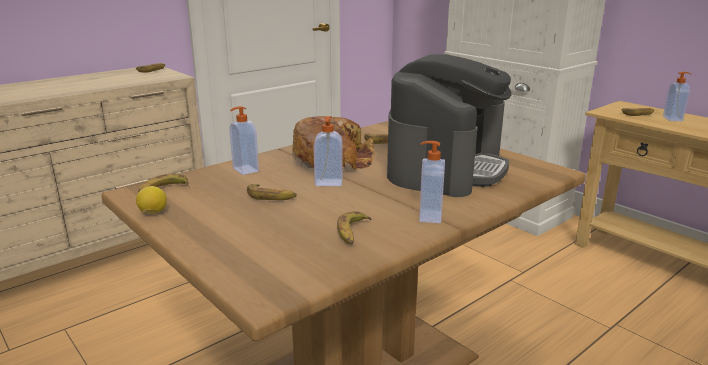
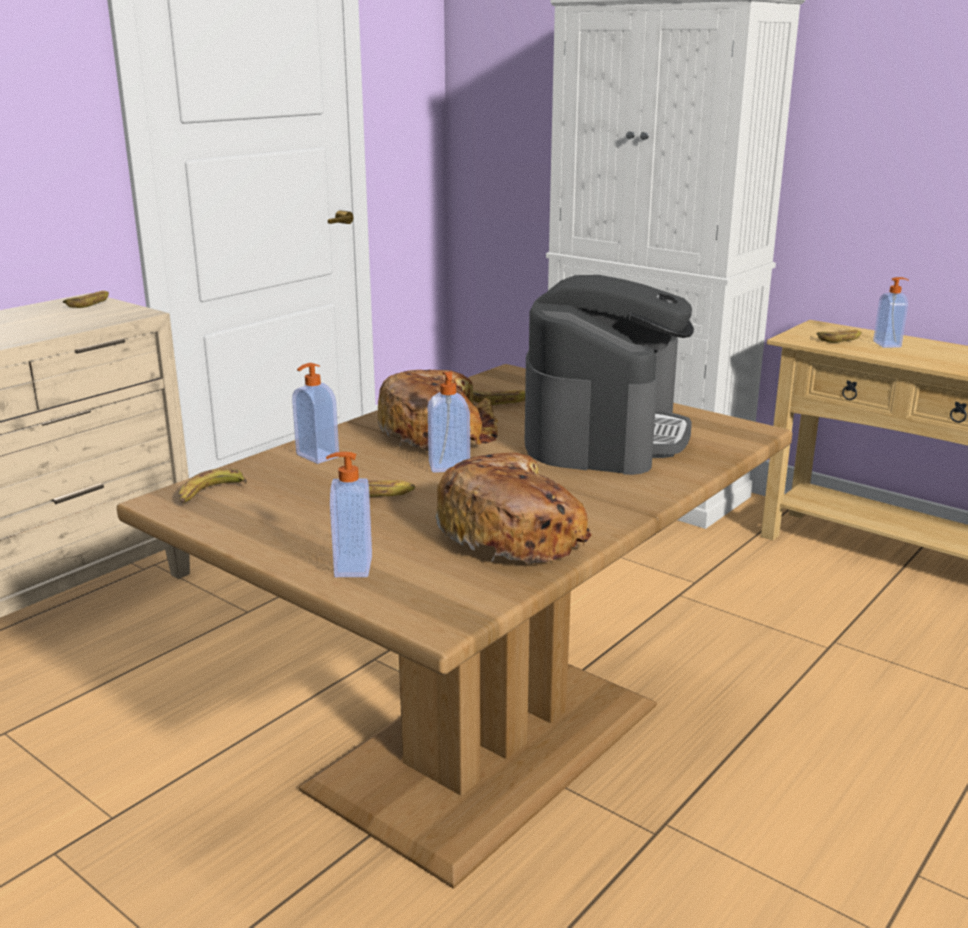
camera: 10 degrees left, 0 degrees up
lemon [136,186,167,214] -> none
banana [337,211,372,245] -> bread [435,453,593,564]
soap dispenser [419,141,445,223] -> soap dispenser moved to [326,452,372,577]

